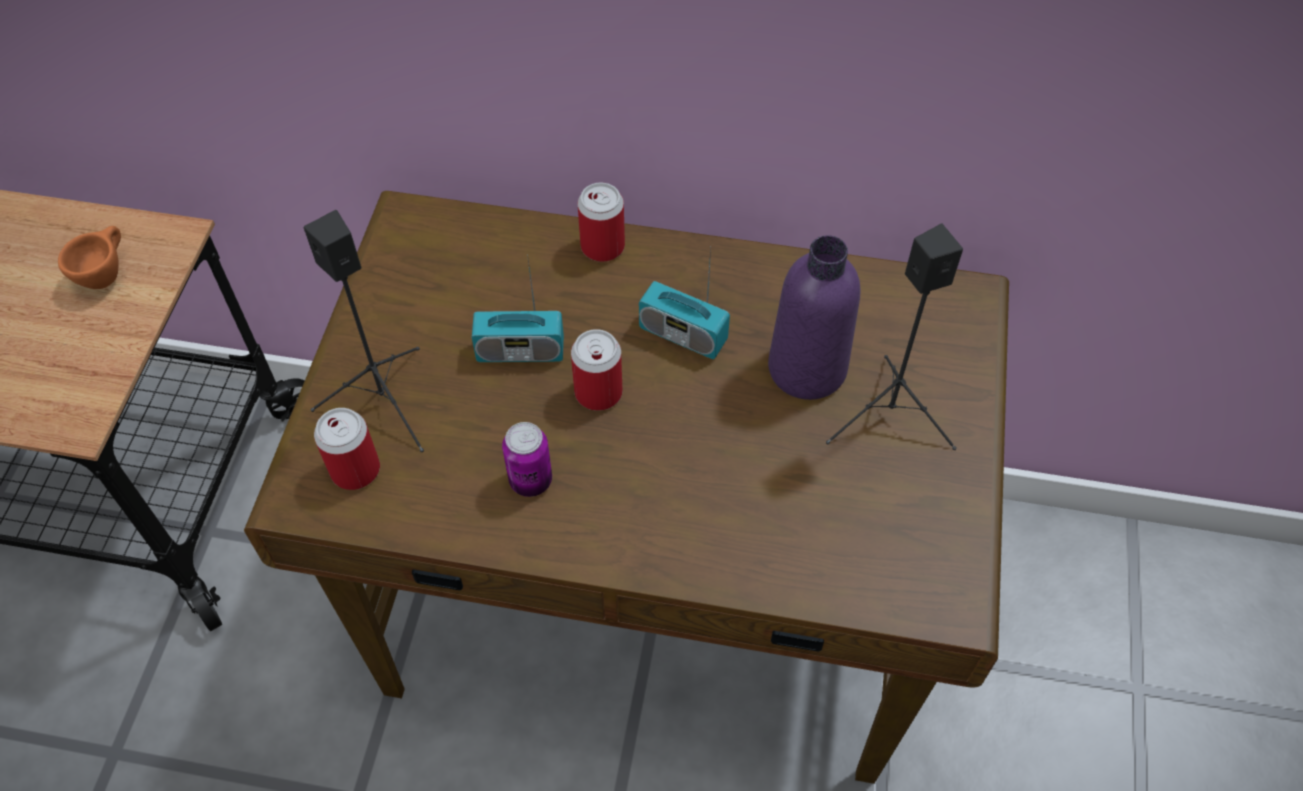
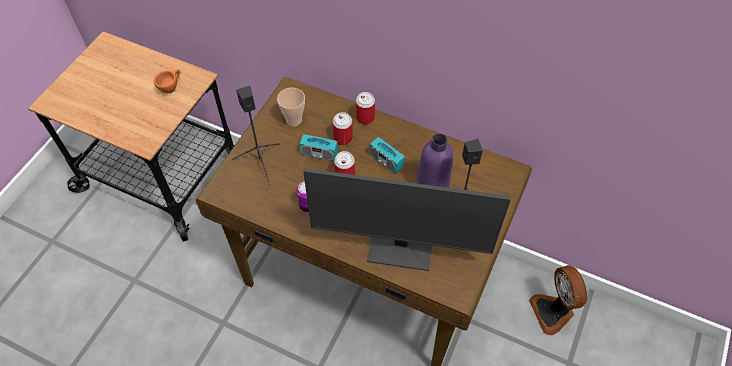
camera: 15 degrees right, 0 degrees up
can [314,408,380,490] -> can moved to [333,112,353,145]
none -> cup [277,88,305,127]
none -> monitor [303,168,511,271]
none -> fan [529,265,587,336]

